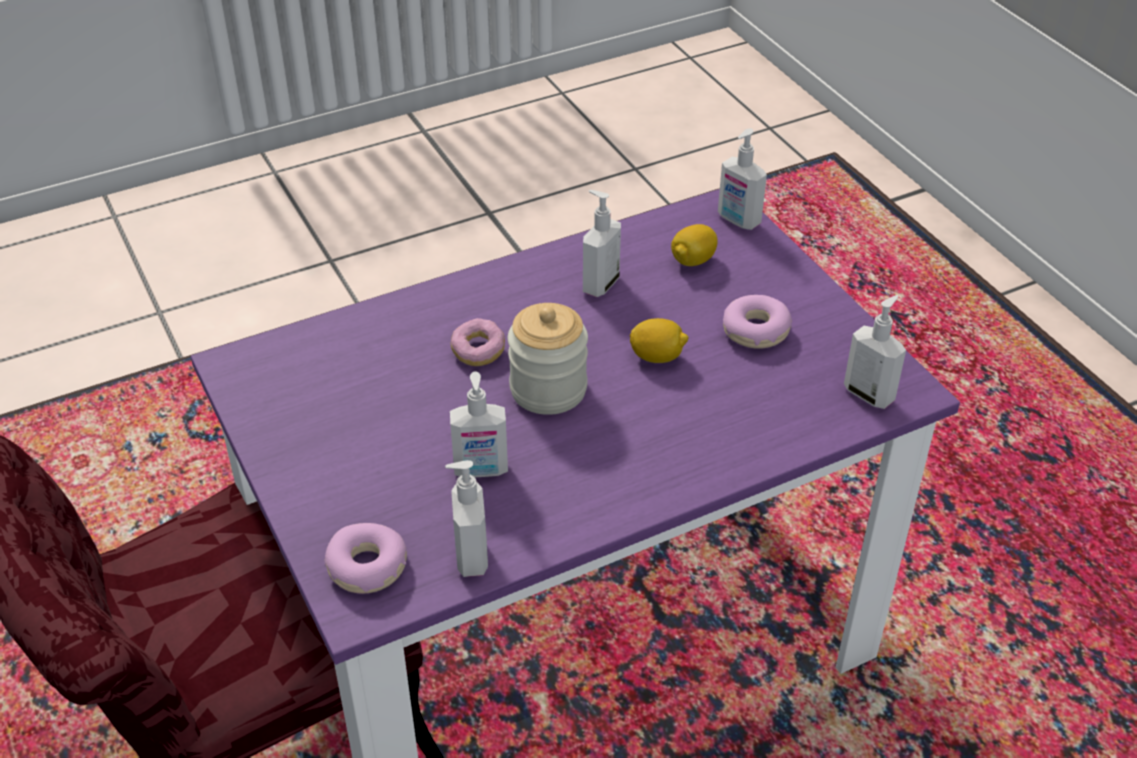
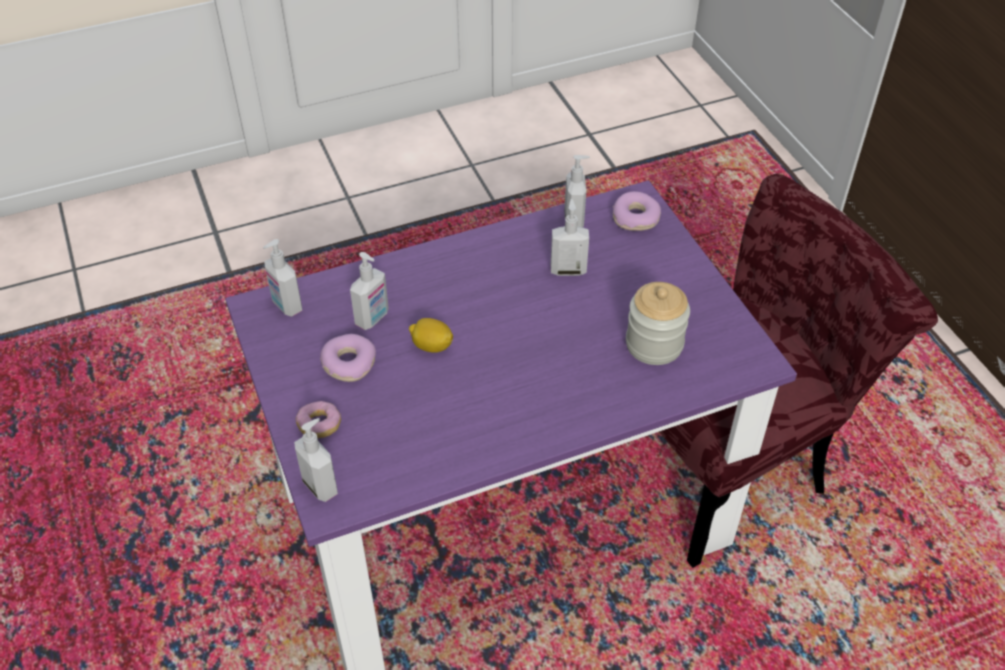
camera: 175 degrees left, 5 degrees up
donut [451,318,505,366] -> donut moved to [296,401,341,438]
jar [508,303,588,415] -> jar moved to [626,282,690,365]
soap dispenser [583,190,621,297] -> soap dispenser moved to [350,252,389,330]
lemon [671,224,718,266] -> none

